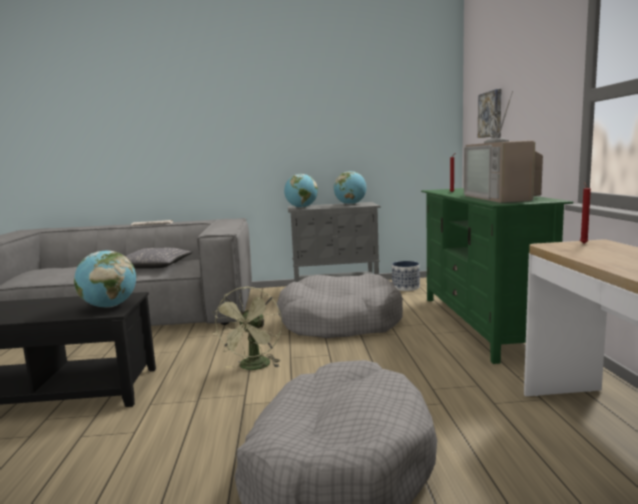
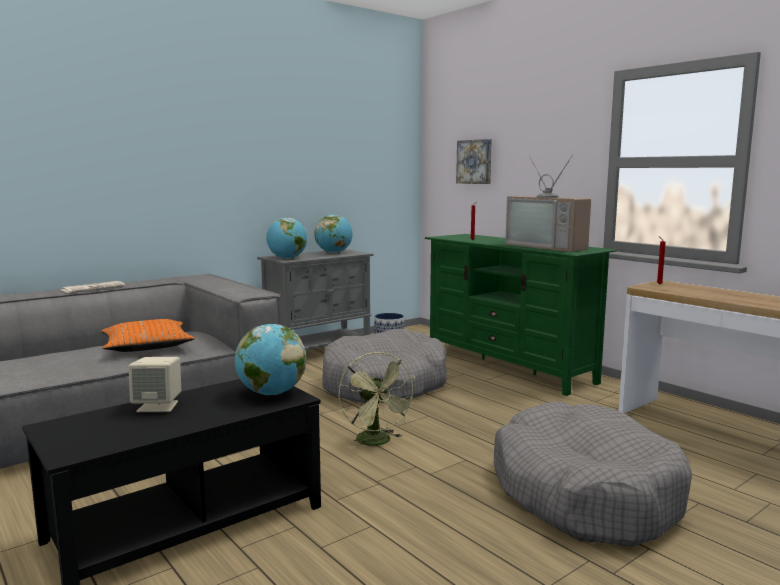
camera: 35 degrees left, 0 degrees up
grey pillow [125,248,193,269] -> orange pillow [101,319,195,352]
none -> beige speaker [128,357,181,412]

